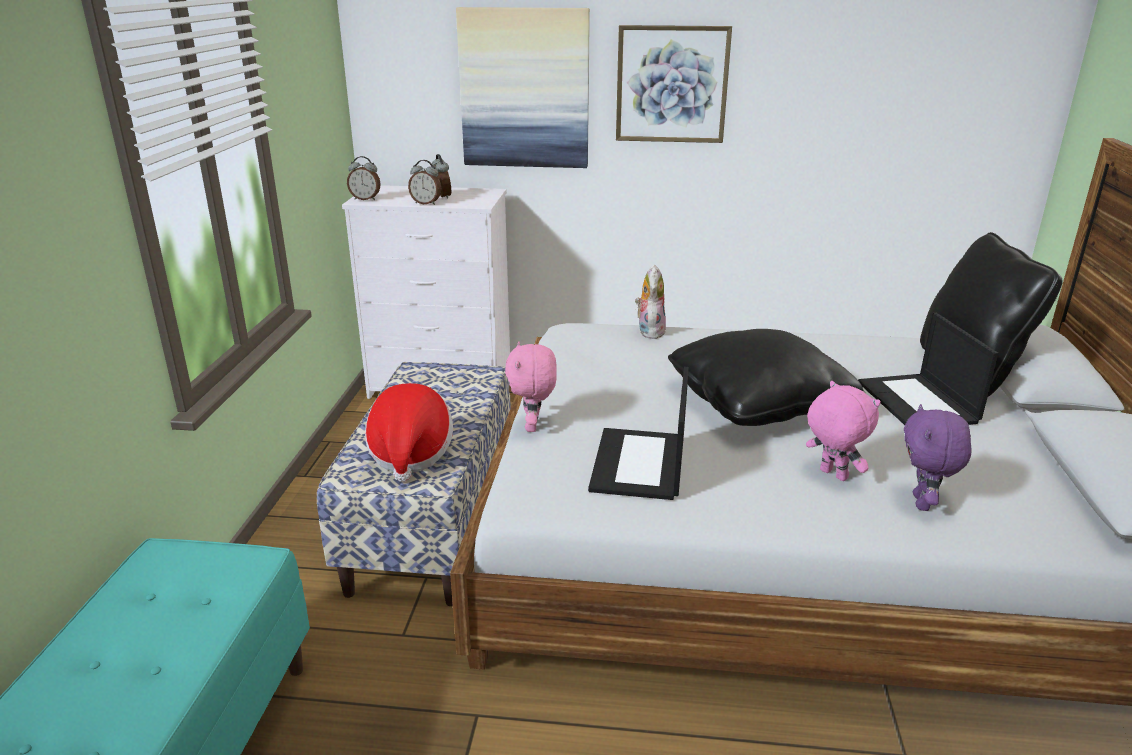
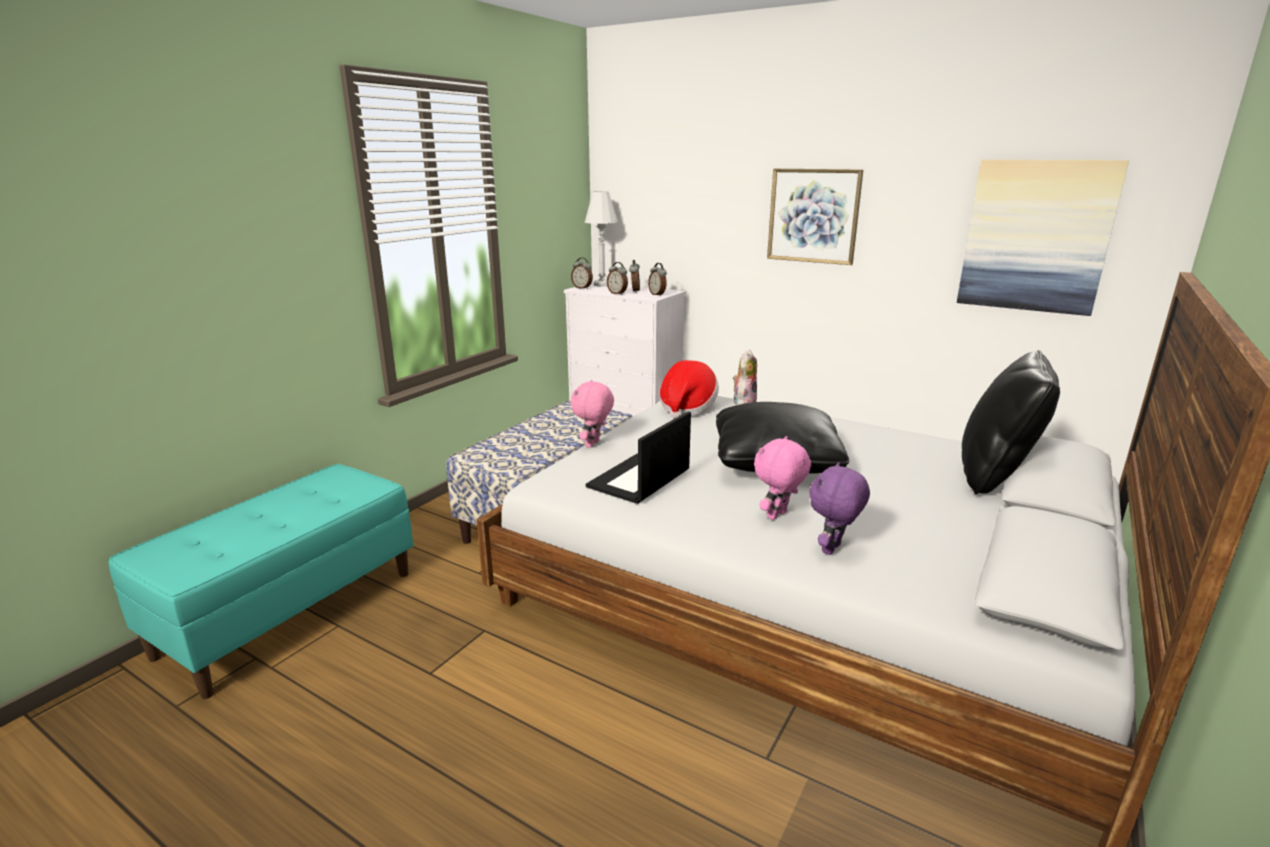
camera: 25 degrees right, 5 degrees down
hat [365,383,453,482] -> hat moved to [659,360,719,418]
picture [456,7,590,168] -> picture moved to [957,160,1129,316]
pink plush toy [806,381,881,481] -> pink plush toy turned 120 degrees counterclockwise [754,436,811,520]
laptop [858,313,998,425] -> none
none -> white table lamp [585,191,618,287]
none -> alarm clock [648,263,667,296]

